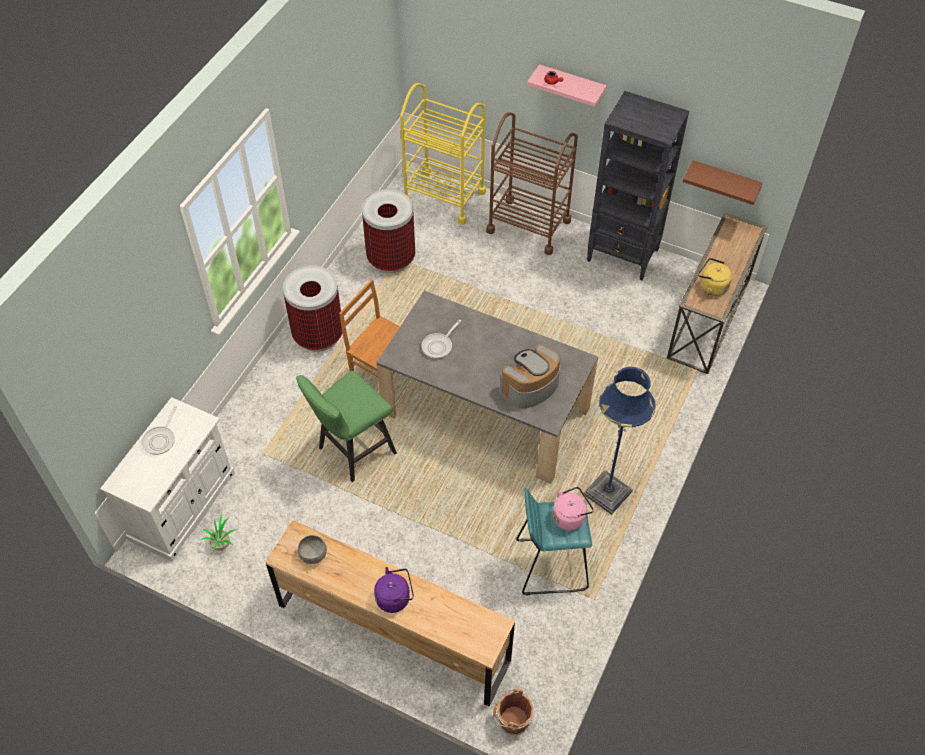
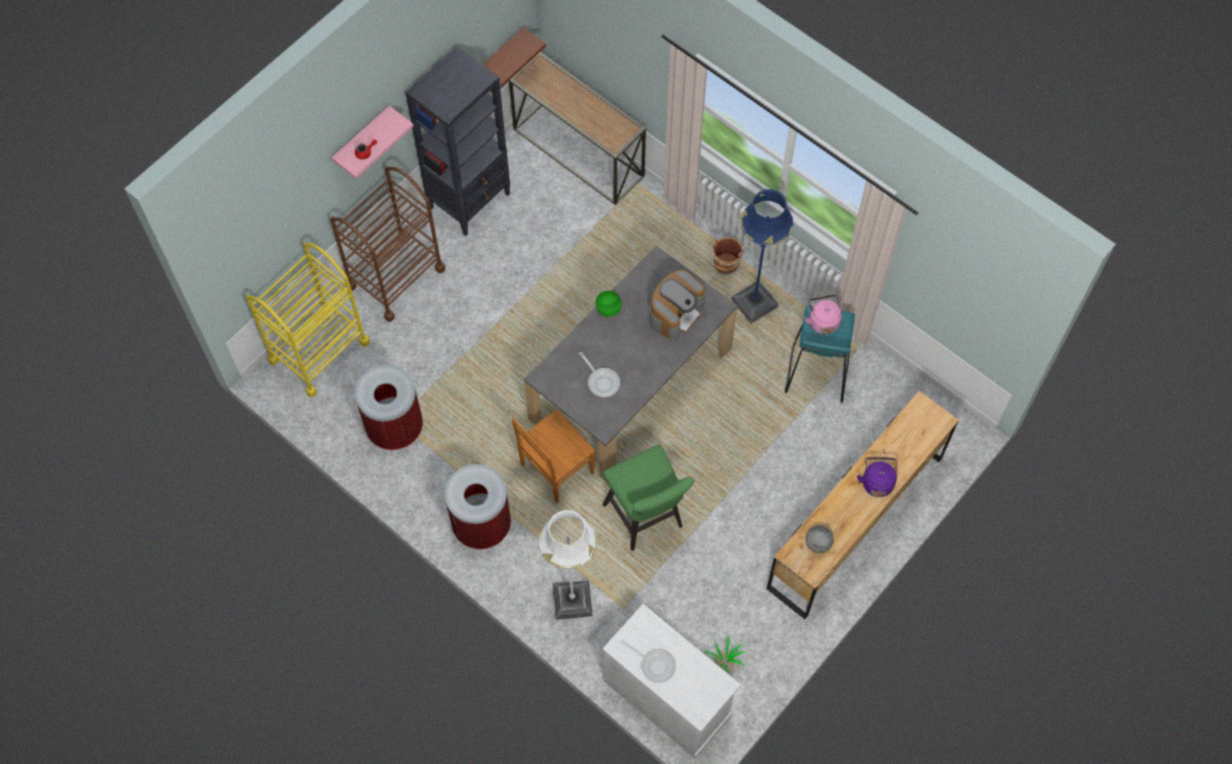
camera: 75 degrees left, 10 degrees up
brown bucket [493,689,534,735] -> brown bucket moved to [710,237,744,275]
coffee machine [500,344,560,408] -> coffee machine turned 120 degrees counterclockwise [649,270,705,341]
yellow kettle [698,258,732,296] -> none
none -> white floor lamp [539,510,597,620]
none -> green bowl [596,291,621,317]

